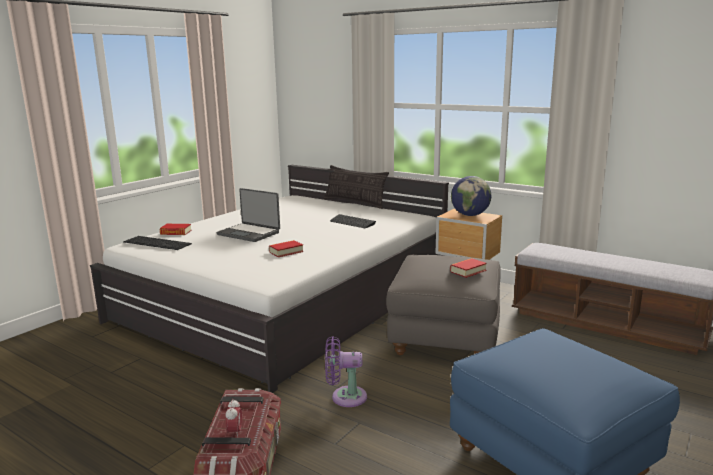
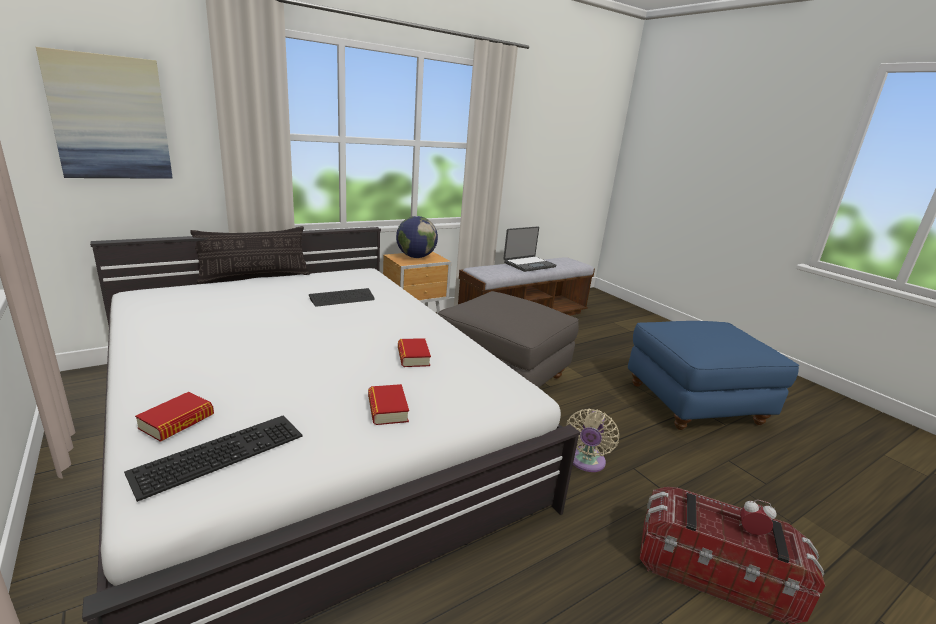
camera: 70 degrees left, 5 degrees up
laptop [217,188,280,242] -> laptop moved to [503,226,556,272]
purple fan [325,336,367,407] -> beige fan [566,408,619,472]
book [450,258,487,278] -> book moved to [368,384,409,425]
none -> picture [36,47,173,179]

